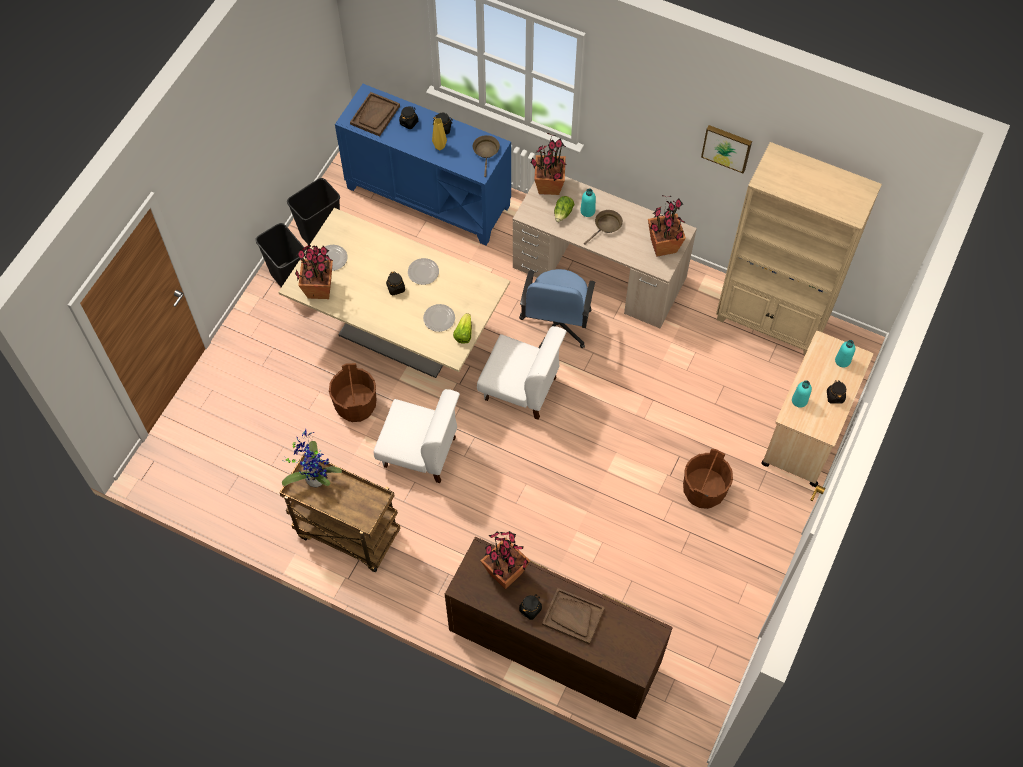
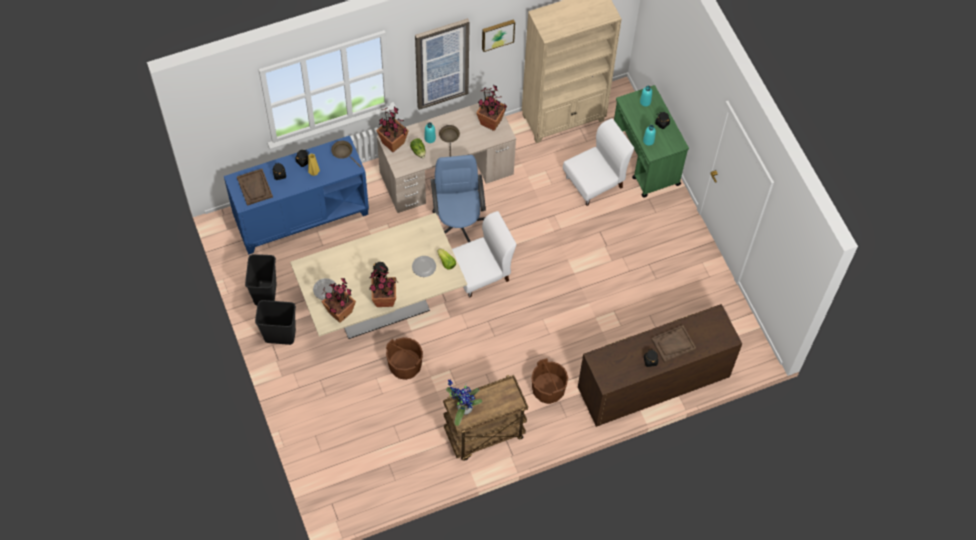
camera: 50 degrees left, 0 degrees up
white chair [374,389,460,483] -> white chair moved to [563,118,634,206]
plate [408,258,439,285] -> none
potted plant [481,531,530,590] -> potted plant moved to [369,265,398,307]
blue office chair [519,269,595,348] -> blue office chair turned 150 degrees counterclockwise [431,155,486,243]
brown bucket [683,449,733,509] -> brown bucket moved to [531,358,568,404]
beige cart [761,331,873,487] -> green cart [614,85,689,198]
none -> picture [415,18,470,110]

